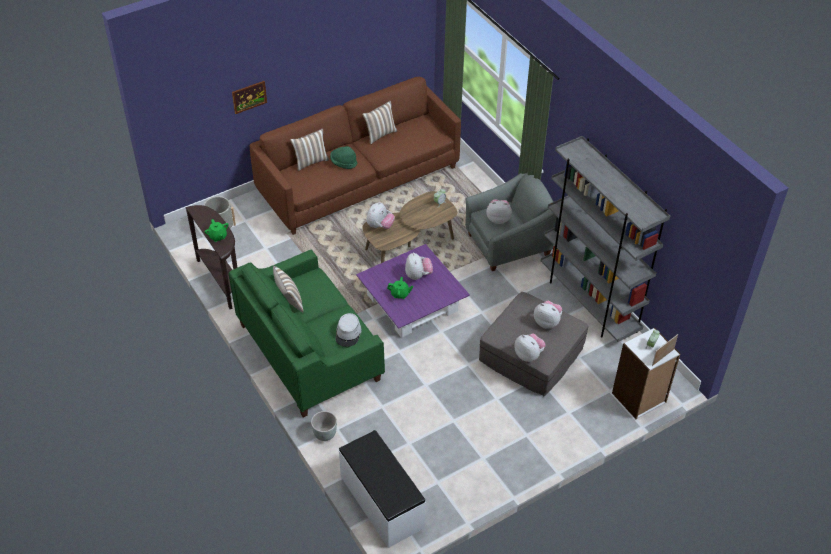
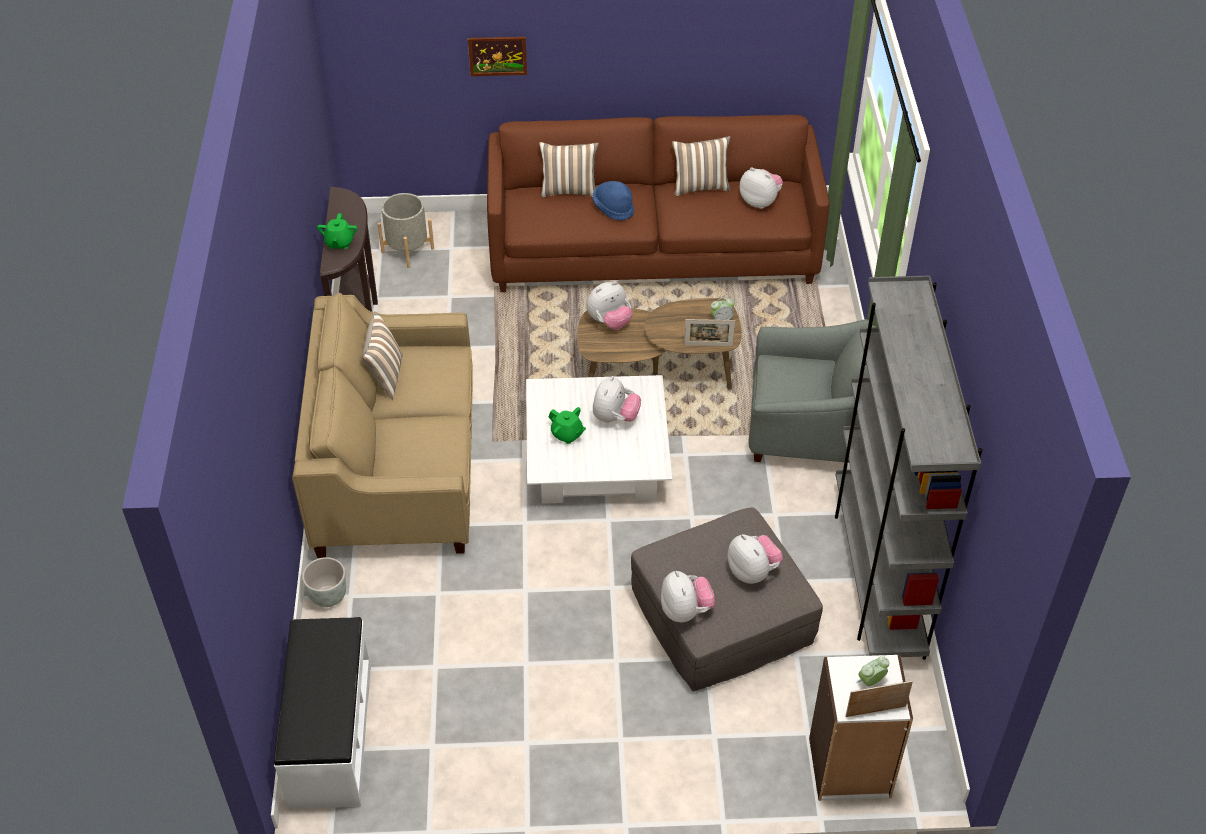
camera: 30 degrees right, 0 degrees up
green sofa [229,250,385,417] -> beige sofa [292,293,473,558]
green hat [330,146,357,169] -> blue hat [593,181,634,220]
grey hat [335,313,361,347] -> none
purple coffee table [356,244,470,338] -> white coffee table [526,375,672,504]
plush toy [486,199,512,224] -> plush toy moved to [740,167,783,209]
none -> picture frame [684,319,735,346]

